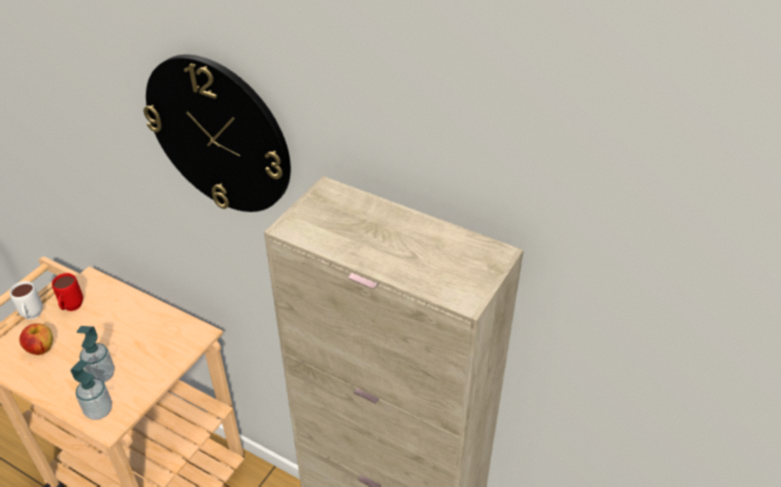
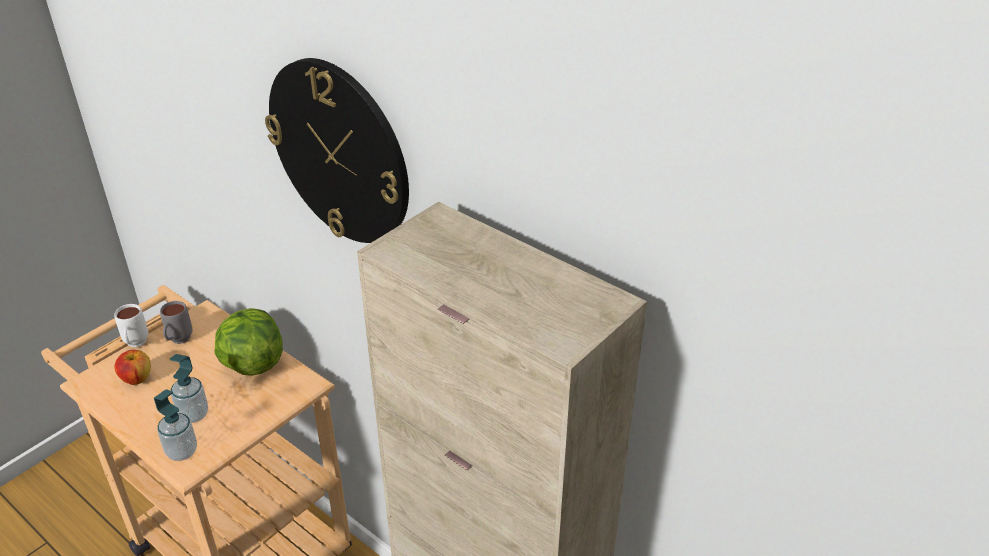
camera: 10 degrees right, 5 degrees down
red mug [52,273,83,311] -> grey mug [160,301,193,344]
none -> lettuce [214,308,283,376]

